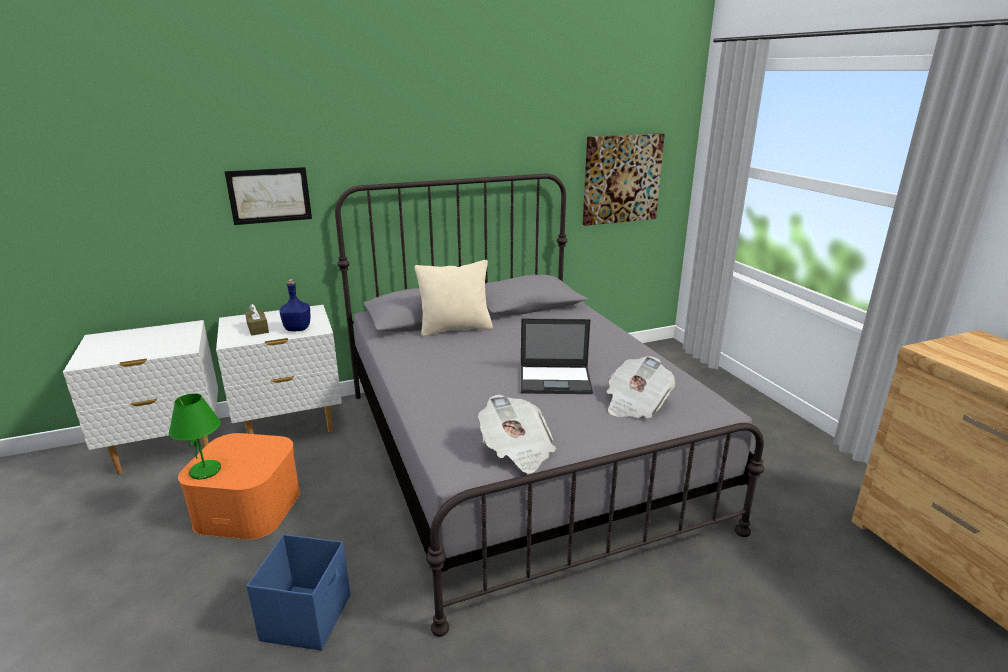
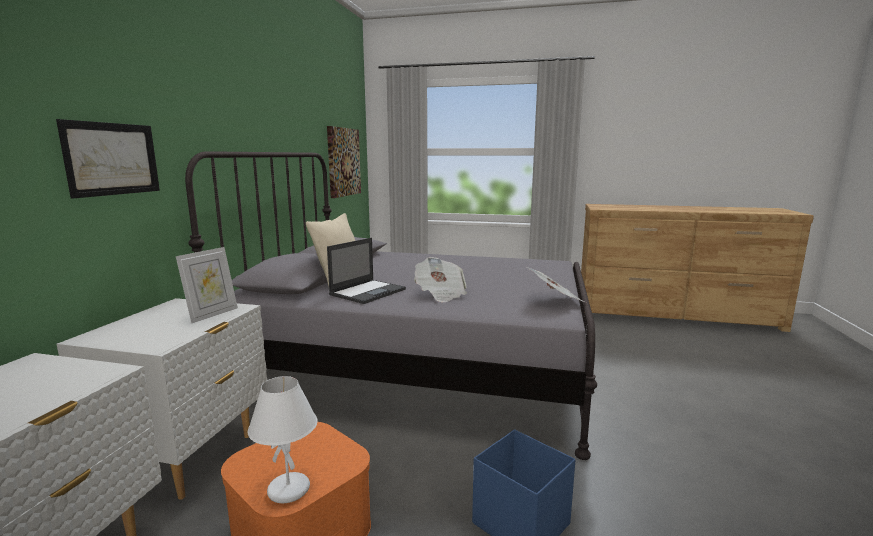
camera: 55 degrees left, 10 degrees down
green table lamp [169,393,221,479] -> white table lamp [248,376,318,503]
brown tissue box [245,304,269,336] -> none
blue bottle [280,279,310,331] -> picture frame [176,247,238,324]
laptop [521,319,593,394] -> laptop moved to [327,238,406,304]
newspaper [607,356,675,418] -> newspaper moved to [414,257,467,302]

